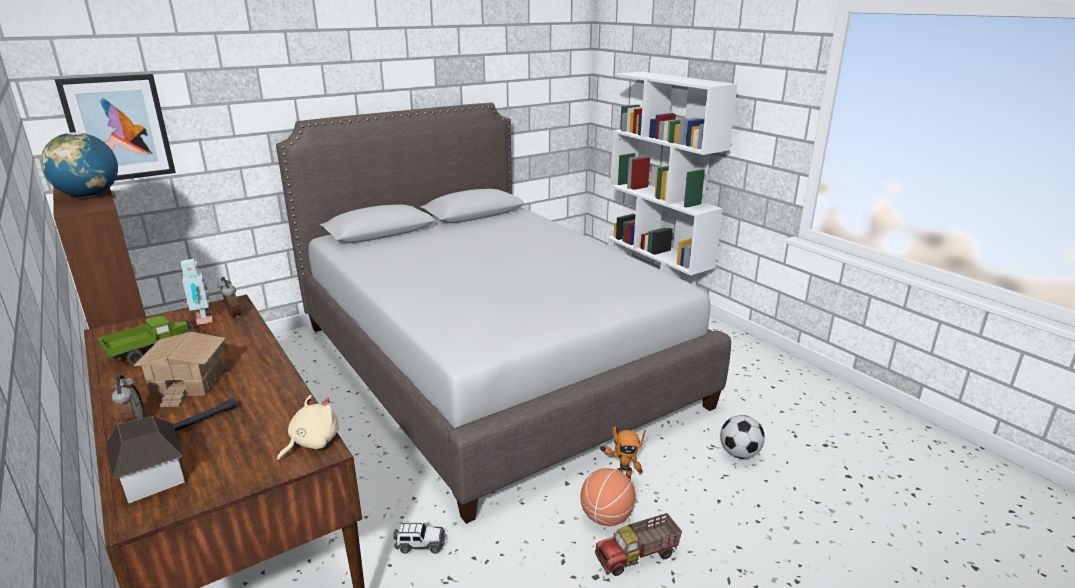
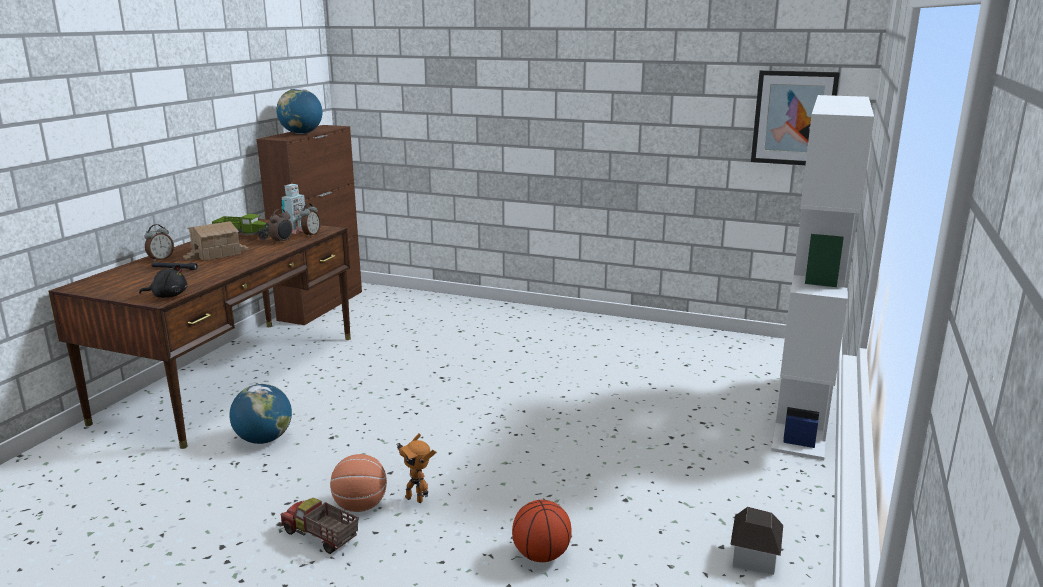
camera: 55 degrees right, 5 degrees down
picture [55,74,176,181] -> picture moved to [751,70,840,165]
toy house [106,416,185,503] -> toy house moved to [730,507,783,575]
grey bed [276,102,731,524] -> none
beige plush toy [277,395,339,461] -> black plush toy [139,264,187,298]
toy car [393,522,446,554] -> globe [229,384,292,444]
football [720,415,765,459] -> basketball [512,500,572,562]
none -> alarm clock [269,209,293,244]

